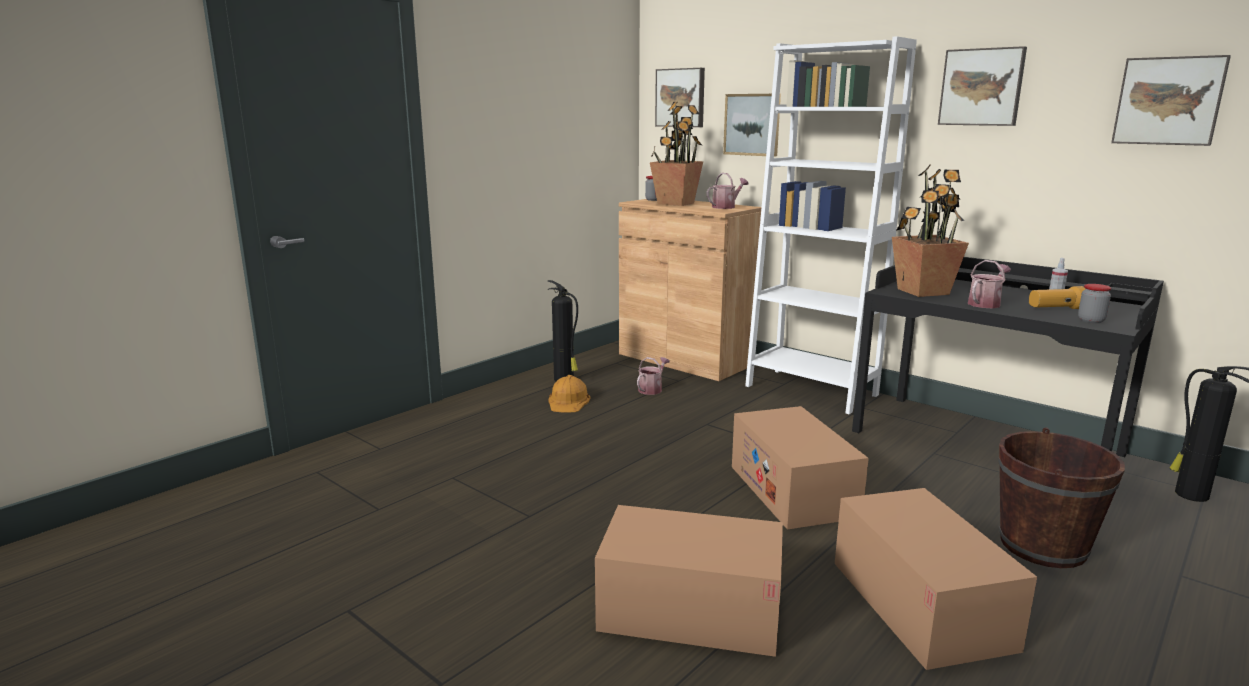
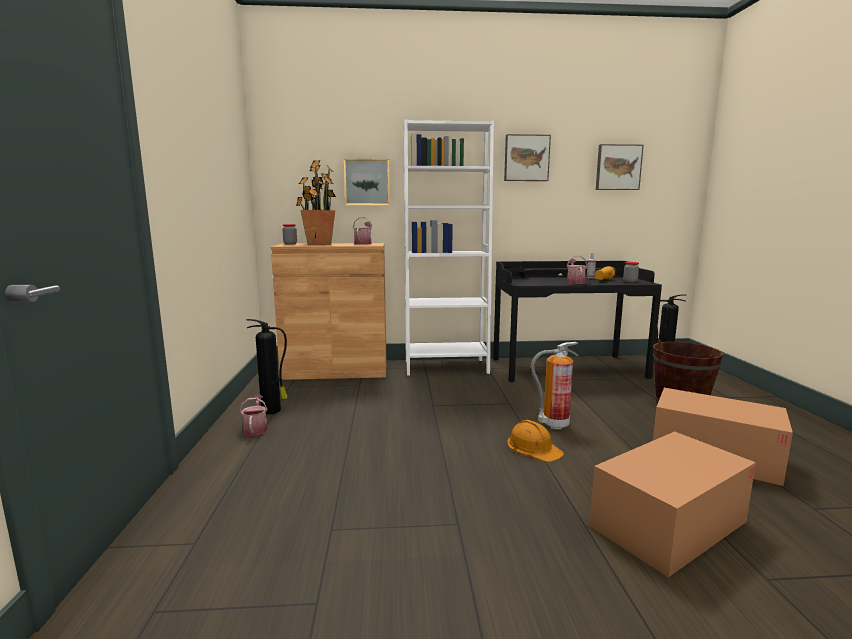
camera: 45 degrees left, 5 degrees down
orange hard hat [549,375,590,413] -> orange hard hat moved to [507,420,564,462]
watering can [637,357,670,395] -> watering can moved to [240,395,268,436]
picture [655,68,705,127] -> none
cardboard box [732,406,869,530] -> fire extinguisher [531,342,579,429]
potted plant [892,165,969,297] -> none

